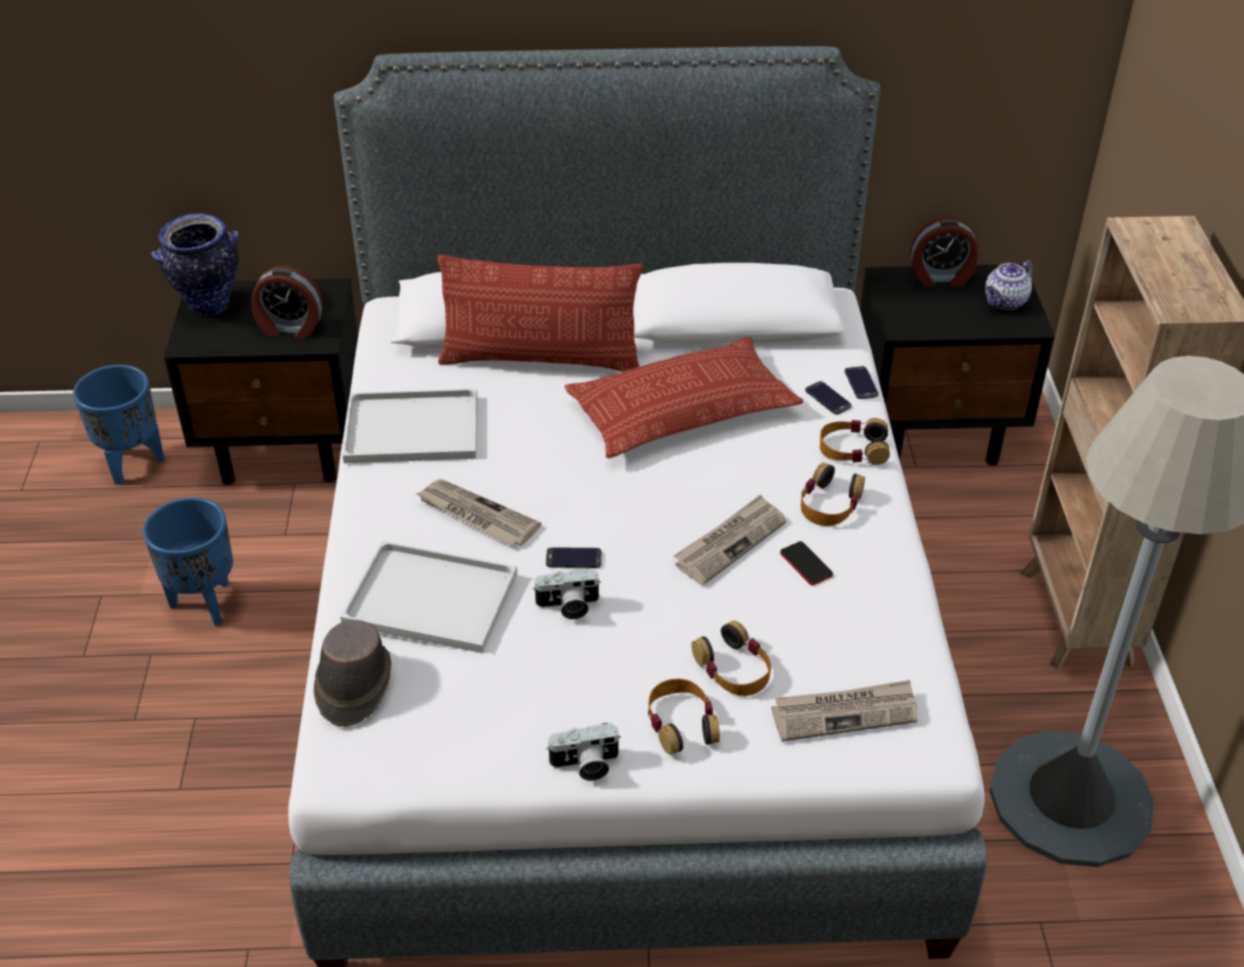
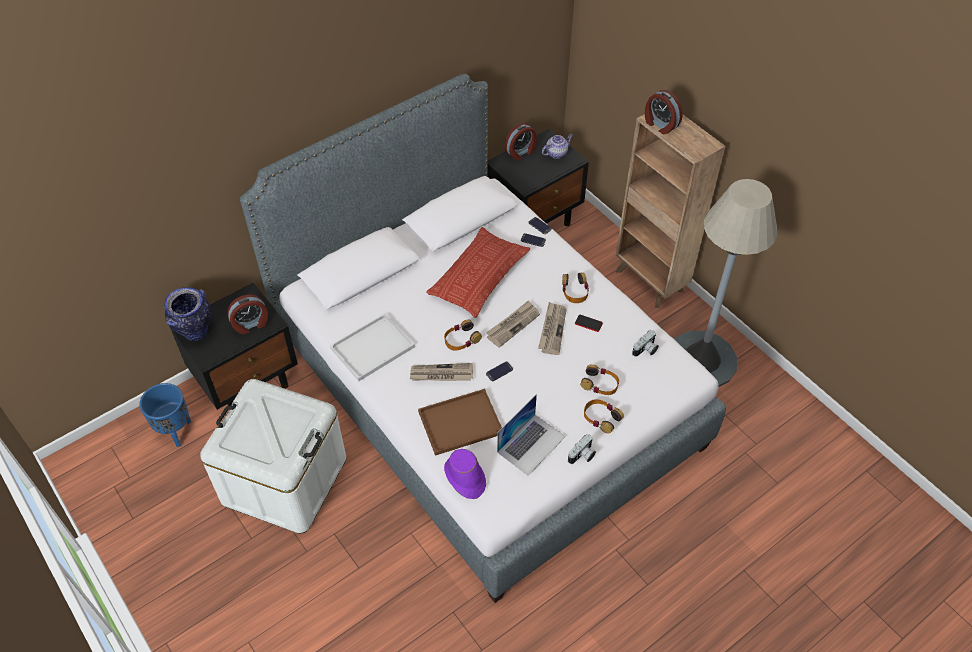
camera: 35 degrees left, 10 degrees up
blue planter [143,497,233,626] -> white storage box [200,379,346,534]
brown hat [314,620,391,727] -> purple hat [444,449,486,499]
white tray [340,541,517,653] -> brown tray [418,389,502,456]
pillow [437,255,643,372] -> none
camera [532,568,601,619] -> camera moved to [632,330,659,357]
newspaper [771,680,917,742] -> newspaper moved to [486,300,540,348]
headphones [820,418,890,465] -> headphones moved to [444,320,482,351]
teapot [985,260,1033,310] -> teapot turned 135 degrees counterclockwise [542,134,573,159]
none -> laptop [497,394,566,476]
none -> alarm clock [645,90,682,134]

